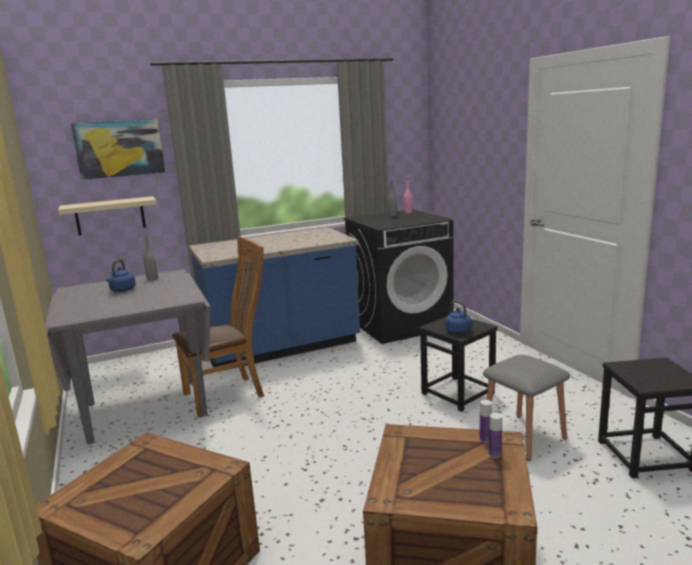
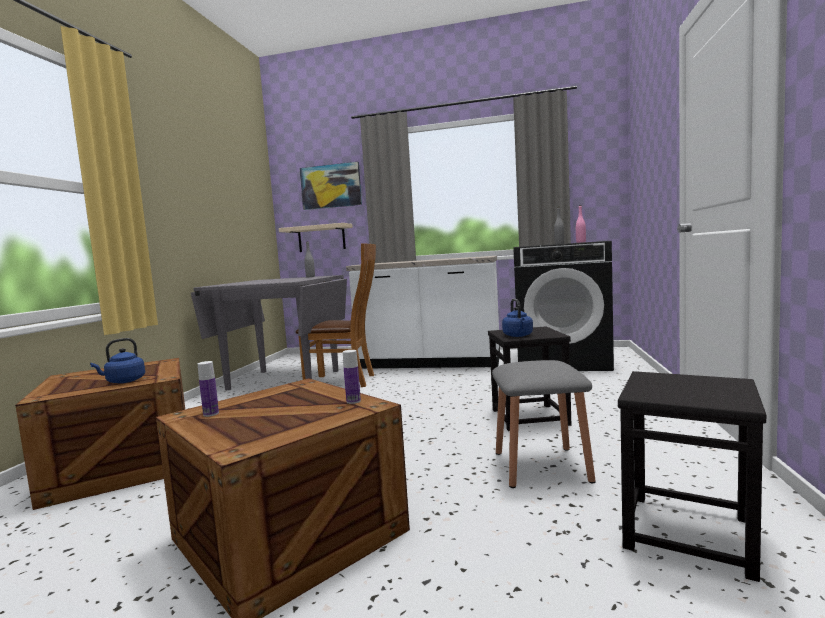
camera: 35 degrees right, 10 degrees down
blue kettle [106,259,136,292] -> blue kettle moved to [90,338,145,383]
blue counter [189,227,360,371] -> white counter [346,256,500,369]
bottle [489,413,502,458] -> bottle moved to [198,361,219,417]

